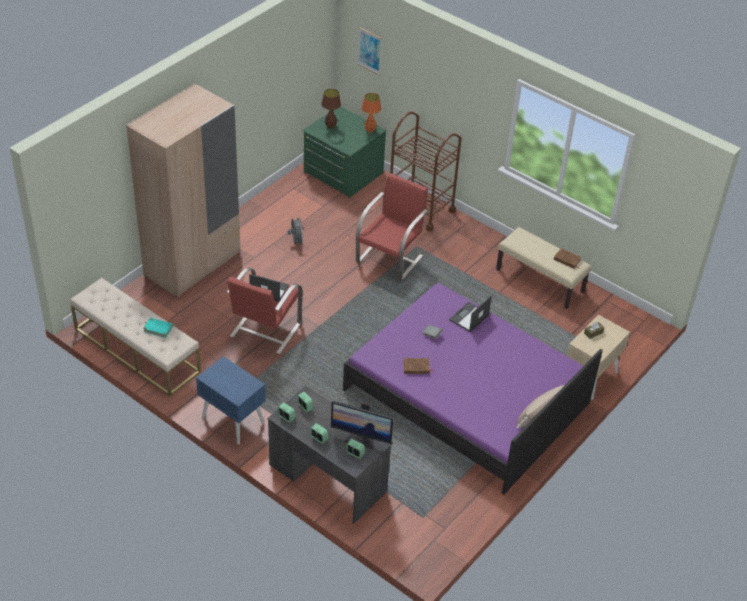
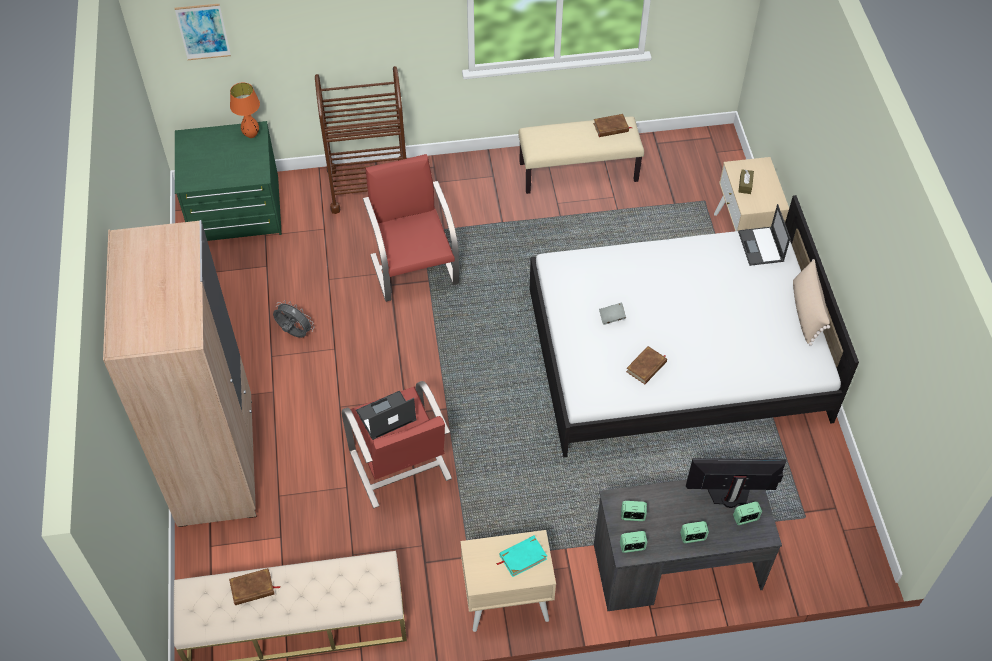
camera: 45 degrees left, 10 degrees up
turquoise book [143,318,173,338] -> turquoise book moved to [496,536,547,577]
blue nightstand [196,356,266,445] -> beige nightstand [460,530,556,632]
brown table lamp [321,89,341,129] -> none
monitor [331,401,393,450] -> monitor turned 150 degrees counterclockwise [686,458,786,508]
purple bed [343,283,603,494] -> white bed [530,195,859,458]
laptop [449,296,492,332] -> laptop moved to [738,204,791,266]
none -> brown book [229,568,280,605]

